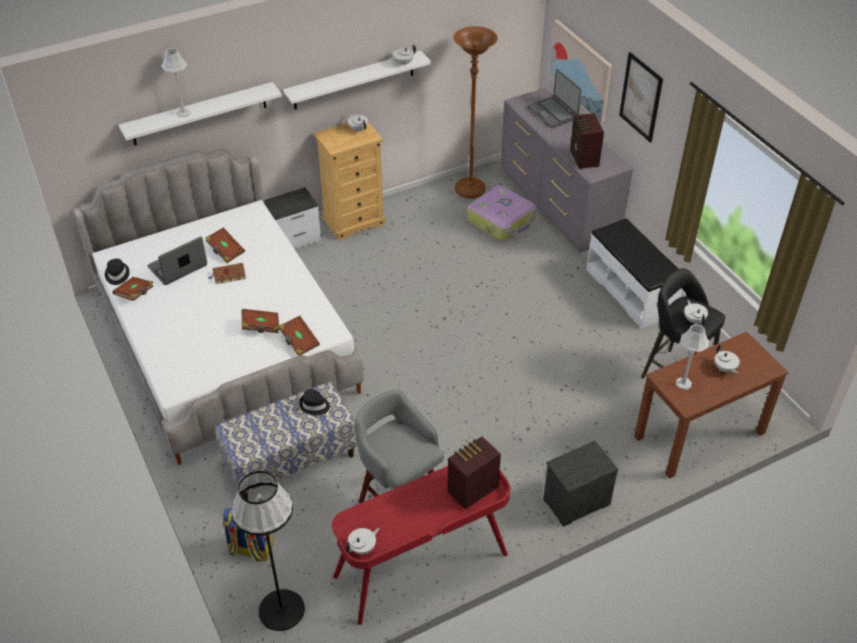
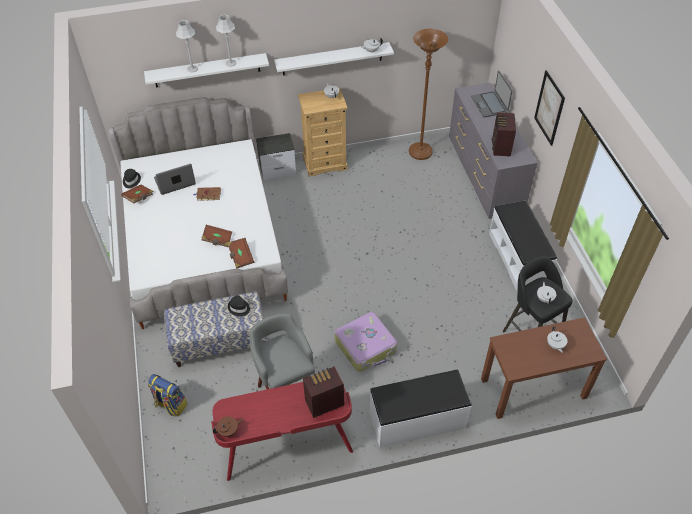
camera: 15 degrees right, 5 degrees up
brown book [205,228,245,263] -> none
black floor lamp [231,471,305,631] -> none
white teapot [345,528,379,555] -> brown teapot [213,416,243,437]
suitcase [467,185,536,241] -> suitcase moved to [334,312,397,372]
nightstand [542,441,618,527] -> white bench [370,370,472,448]
picture [549,19,612,122] -> none
grey table lamp [676,324,709,390] -> grey table lamp moved to [216,14,236,67]

